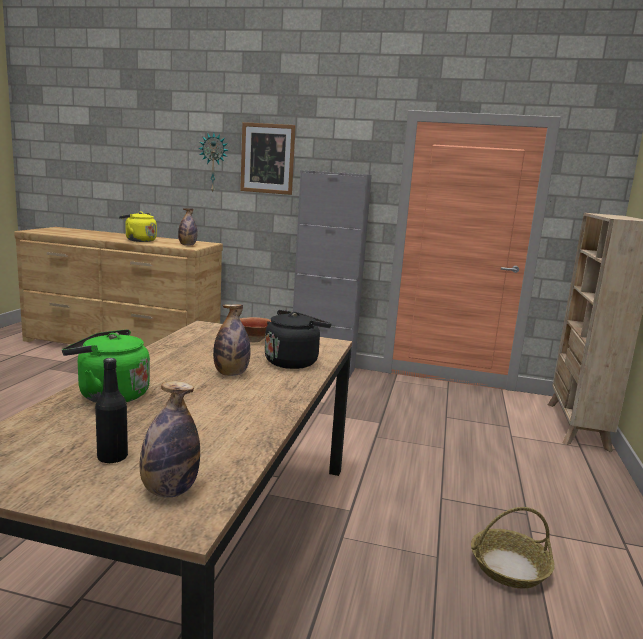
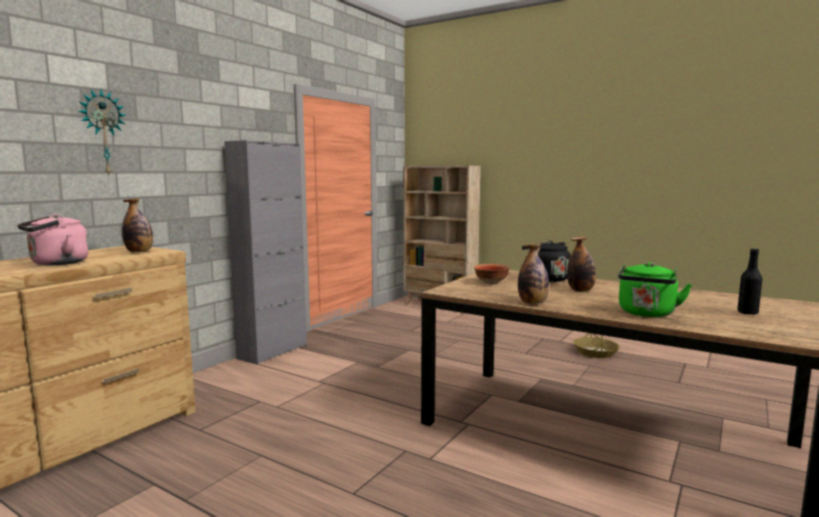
camera: 70 degrees left, 5 degrees down
yellow kettle [119,212,157,242] -> pink kettle [17,214,89,265]
bottle [139,381,200,498] -> bottle moved to [518,244,549,304]
picture [240,122,296,195] -> none

